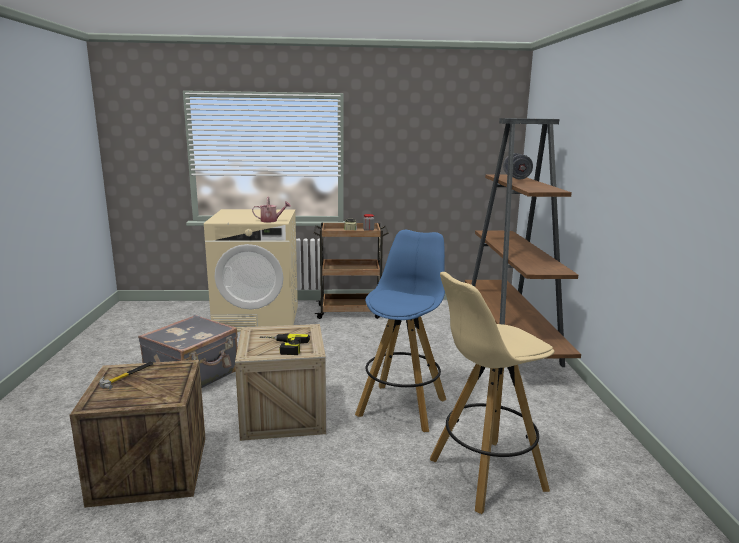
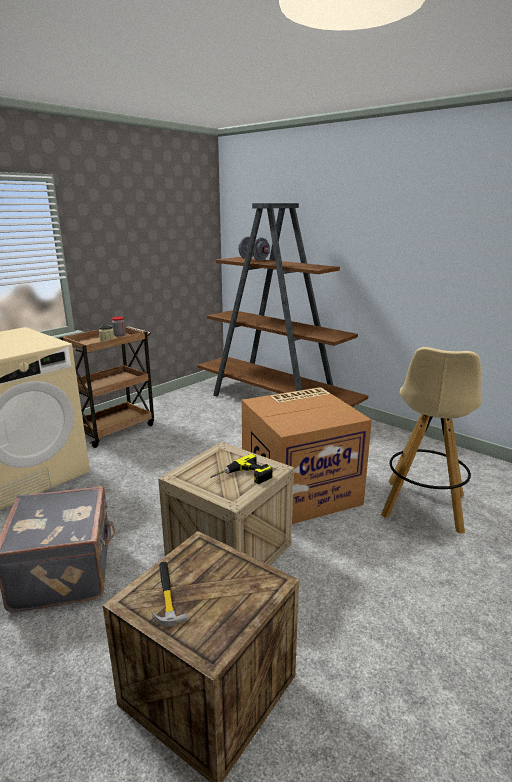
camera: 45 degrees left, 5 degrees up
watering can [252,197,291,223] -> none
blue stool [355,230,446,432] -> cardboard box [242,387,372,524]

